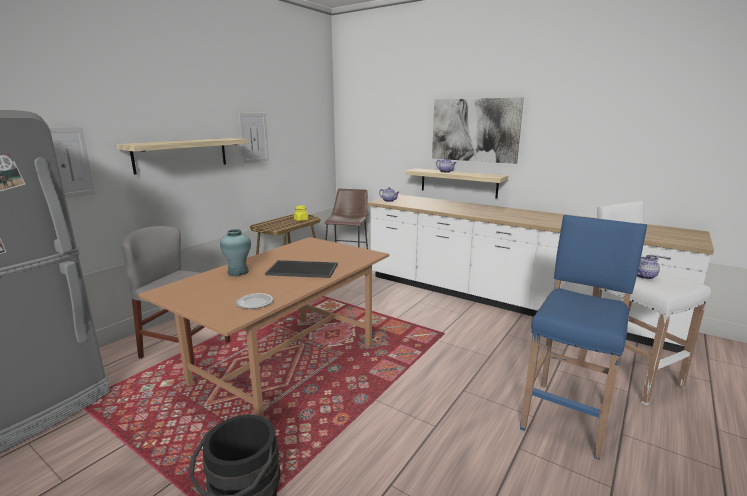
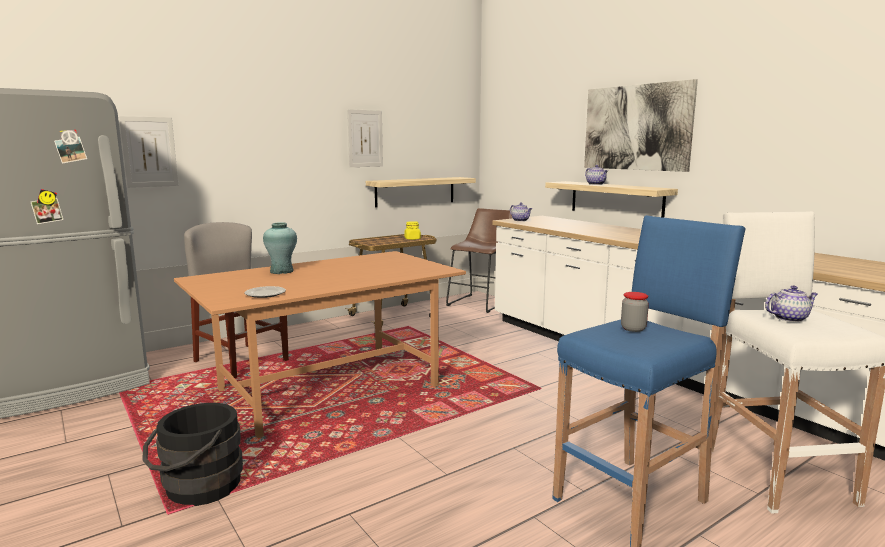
camera: 20 degrees right, 5 degrees down
shelf [117,138,248,175] -> shelf moved to [366,177,476,208]
tray [265,260,338,278] -> none
none -> jar [621,292,649,332]

